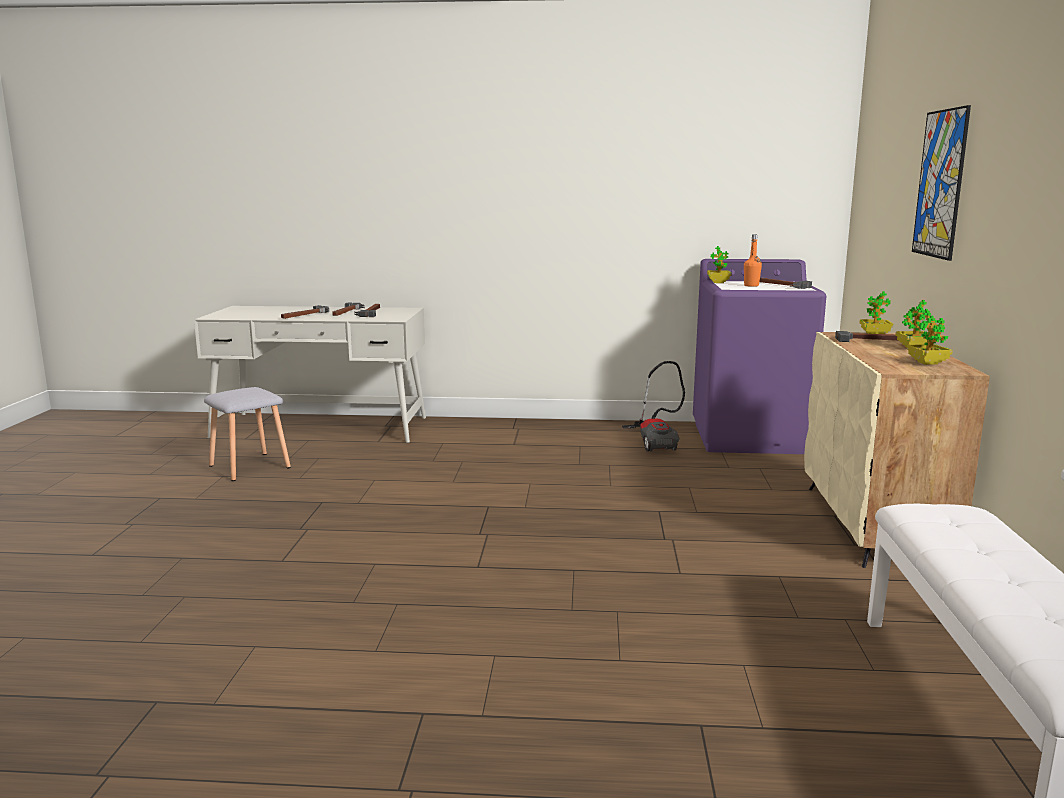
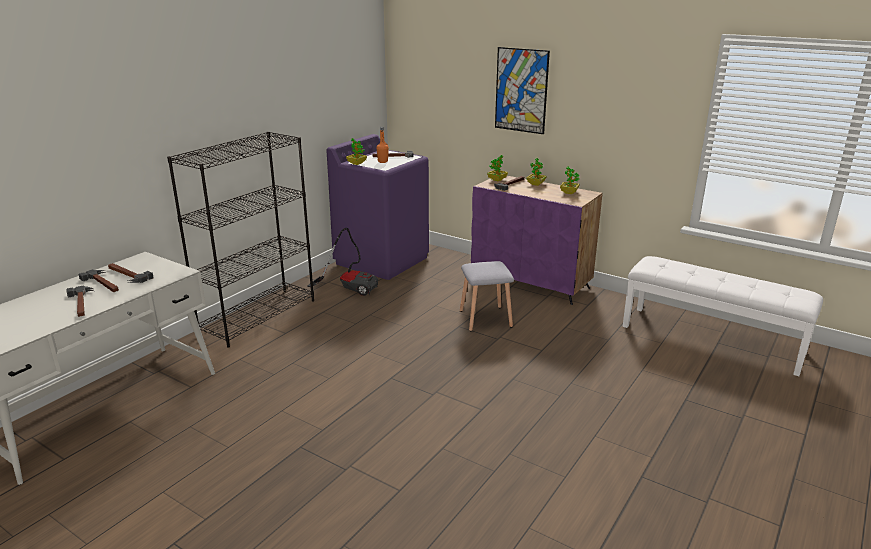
camera: 60 degrees left, 10 degrees up
grey stool [204,387,291,481] -> grey stool moved to [460,261,514,331]
beige cabinet [804,332,990,568] -> purple cabinet [471,176,602,305]
none -> black bookcase [167,131,314,347]

